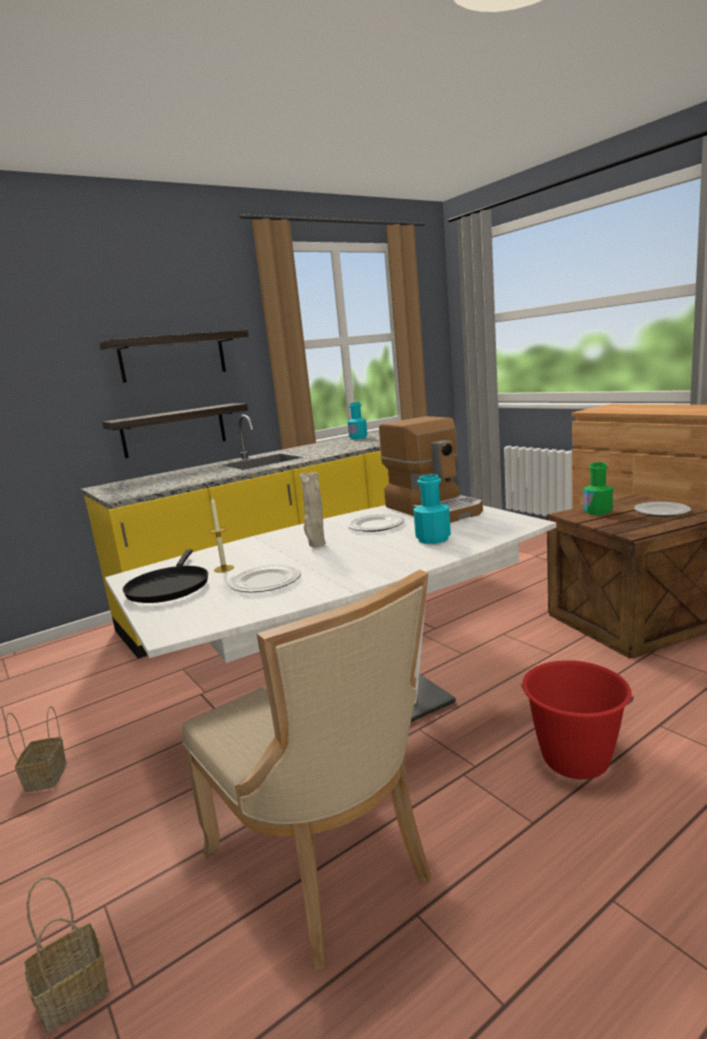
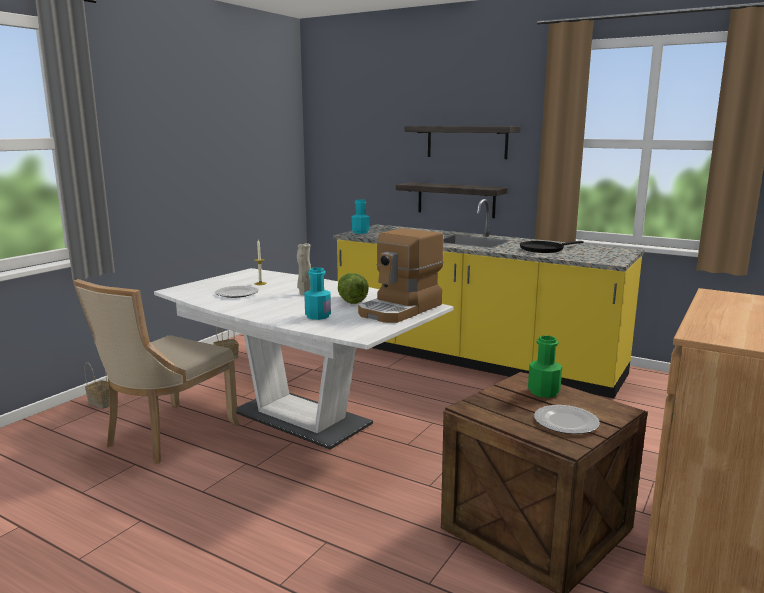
camera: 65 degrees right, 0 degrees up
black frying pan [123,549,208,603] -> black frying pan moved to [520,241,584,253]
plate [347,514,405,532] -> lettuce [338,273,369,304]
turquoise bottle [348,402,367,440] -> turquoise bottle moved to [352,199,369,234]
red bucket [520,660,634,779] -> none

